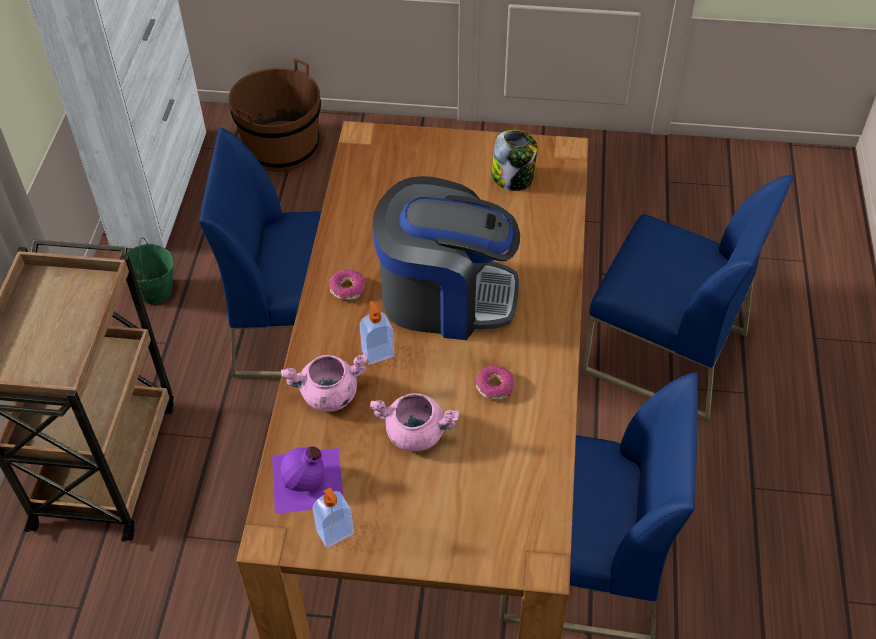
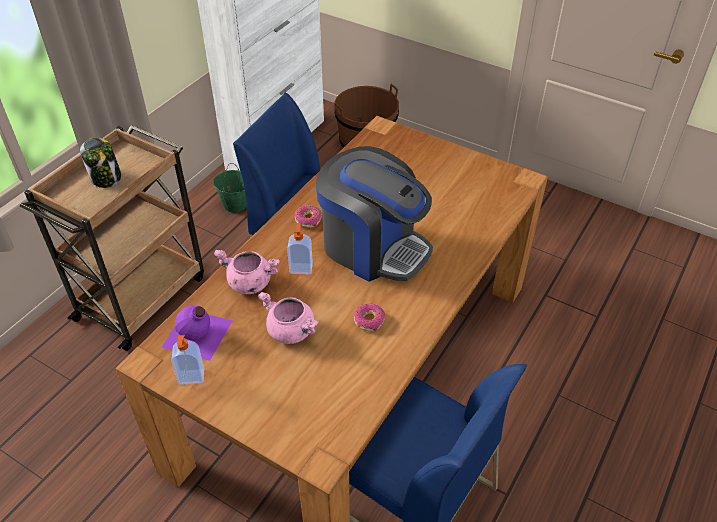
camera: 25 degrees right, 5 degrees down
jar [492,130,537,191] -> jar moved to [80,137,121,188]
blue chair [582,175,794,421] -> none

